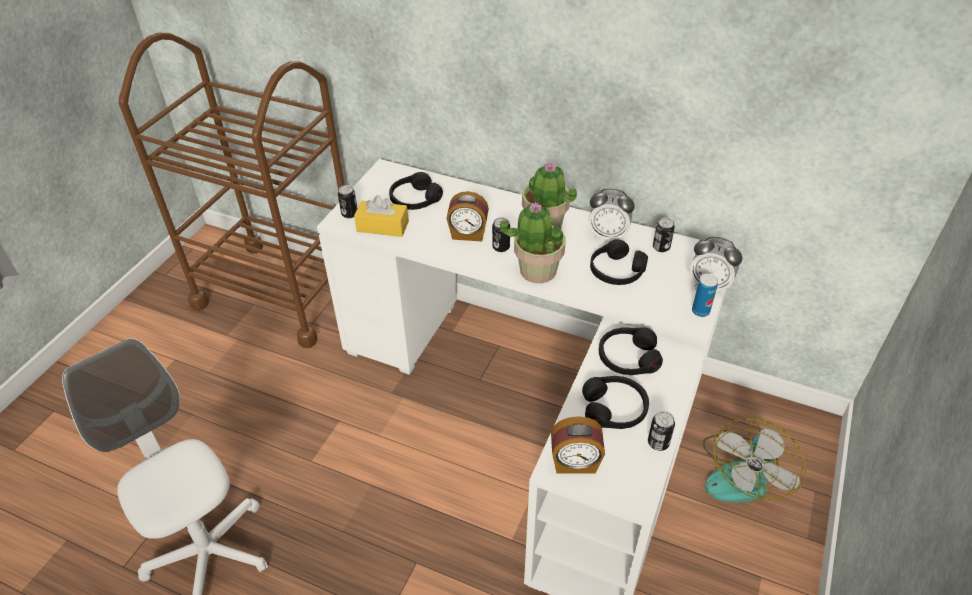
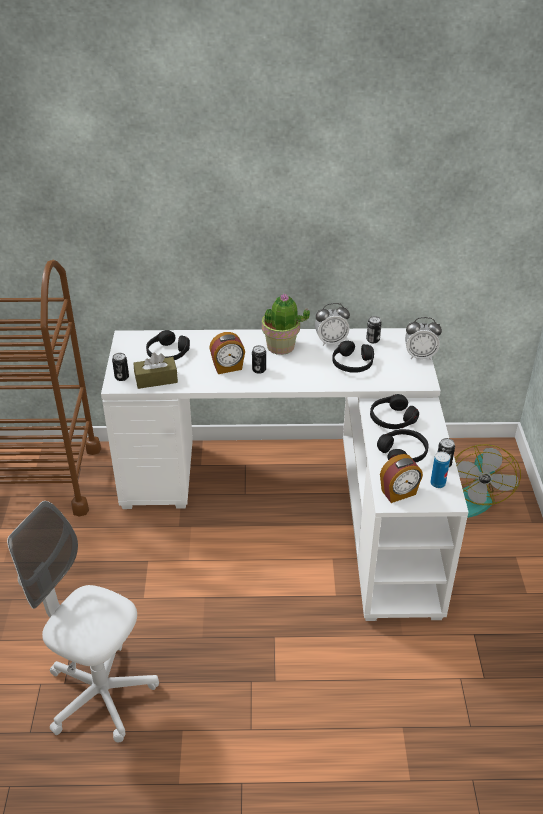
camera: 25 degrees left, 5 degrees down
yellow tissue box [354,195,409,237] -> brown tissue box [134,353,178,389]
potted plant [500,202,565,283] -> none
can [692,274,718,317] -> can moved to [430,451,450,488]

